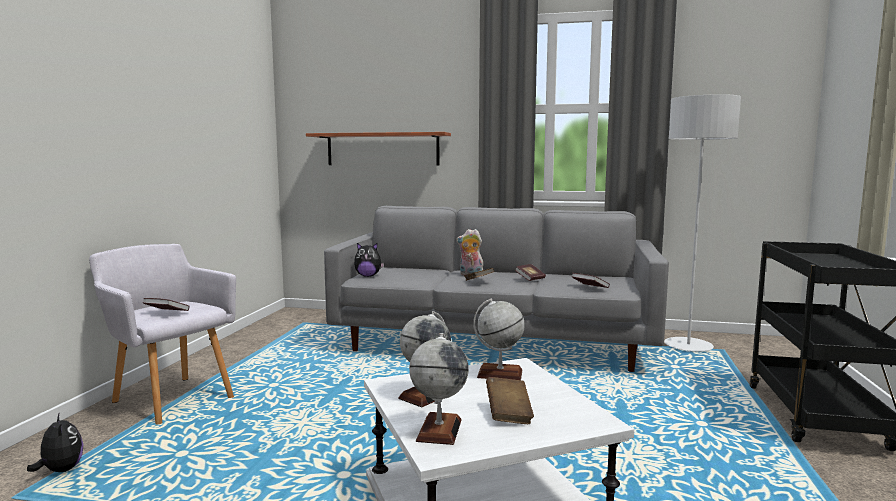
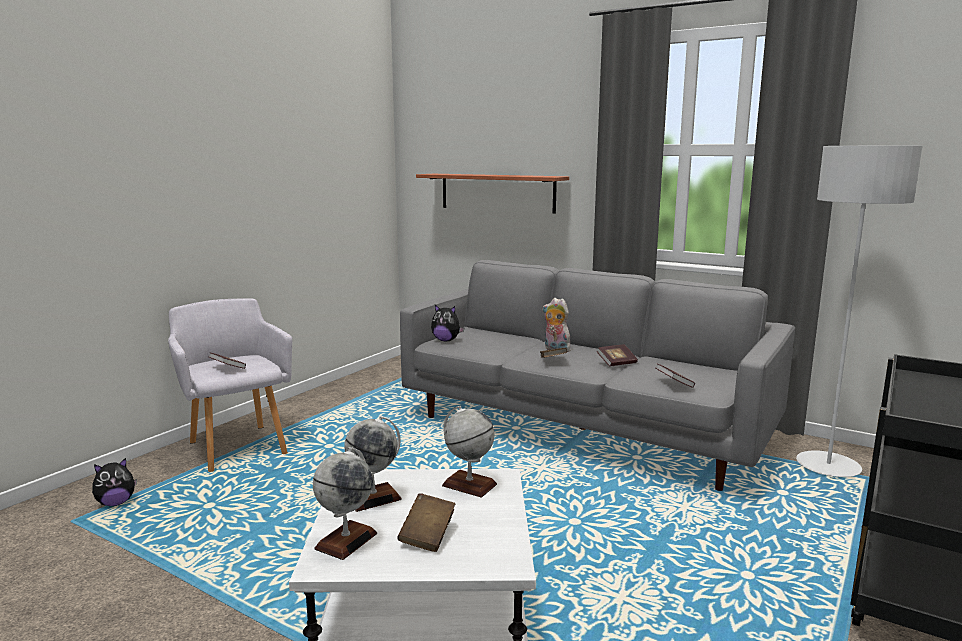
camera: 20 degrees right, 5 degrees up
plush toy [27,414,83,472] -> plush toy turned 75 degrees clockwise [92,458,137,506]

